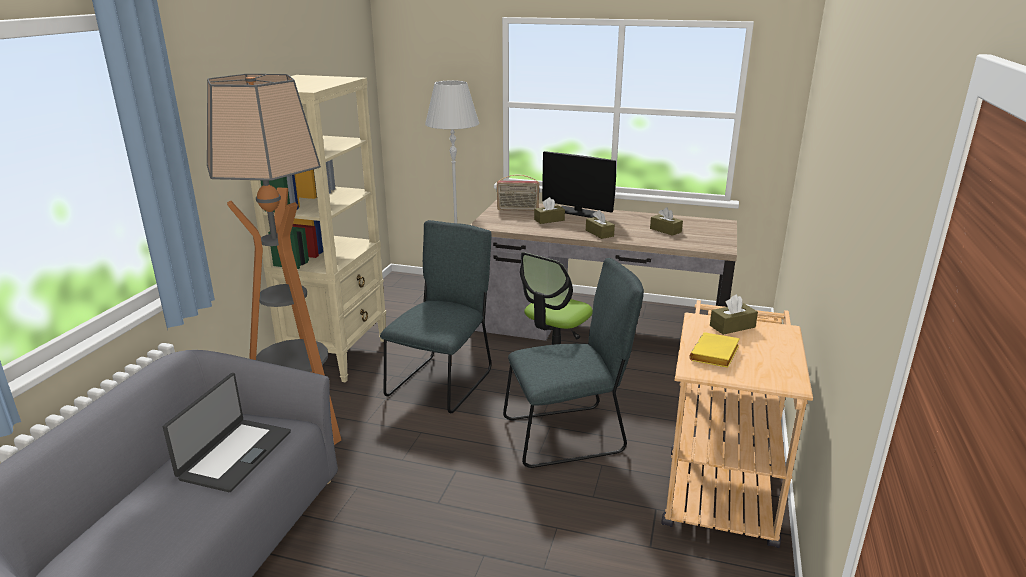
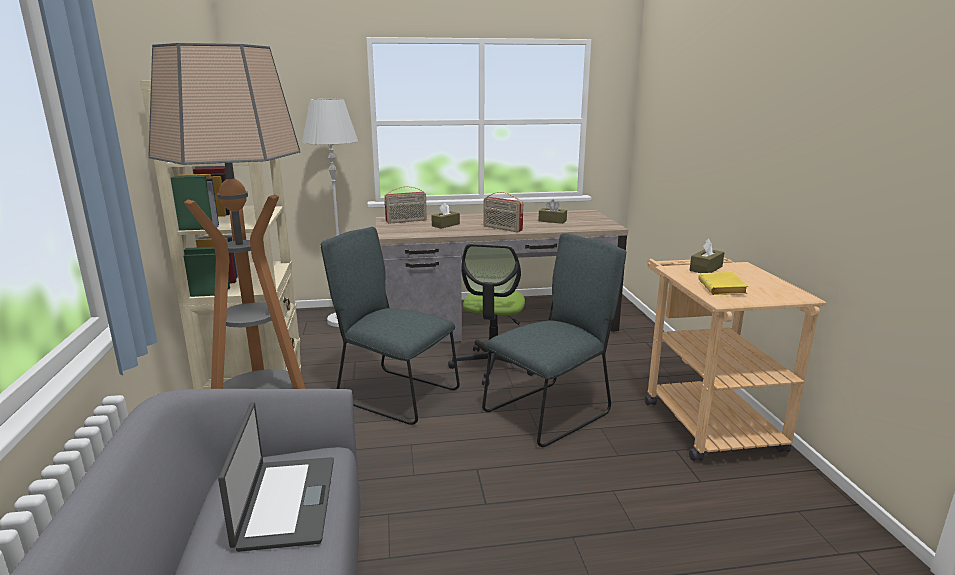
camera: 25 degrees left, 5 degrees down
grey chair [380,220,492,413] -> grey chair turned 60 degrees counterclockwise [321,227,460,425]
monitor [542,151,616,218] -> none
brown tissue box [586,210,615,239] -> radio [484,192,523,232]

